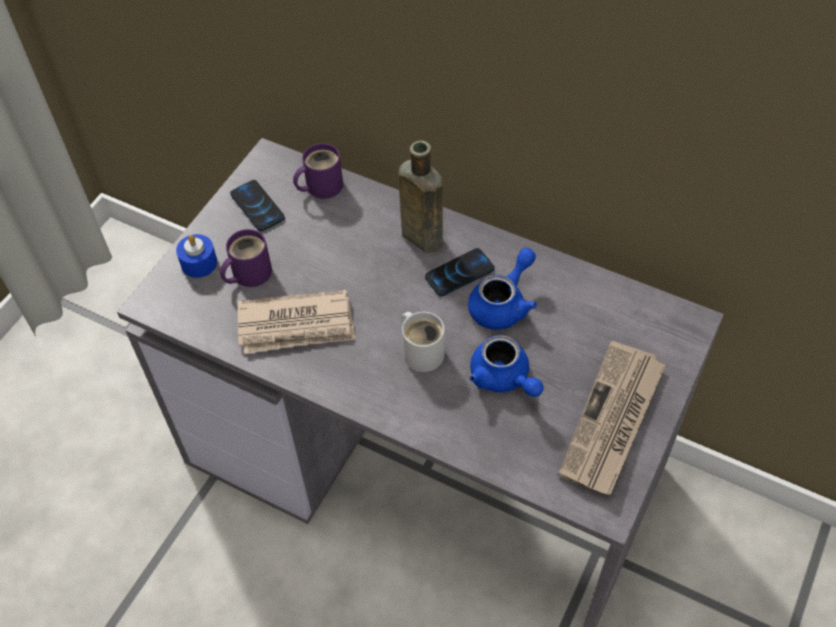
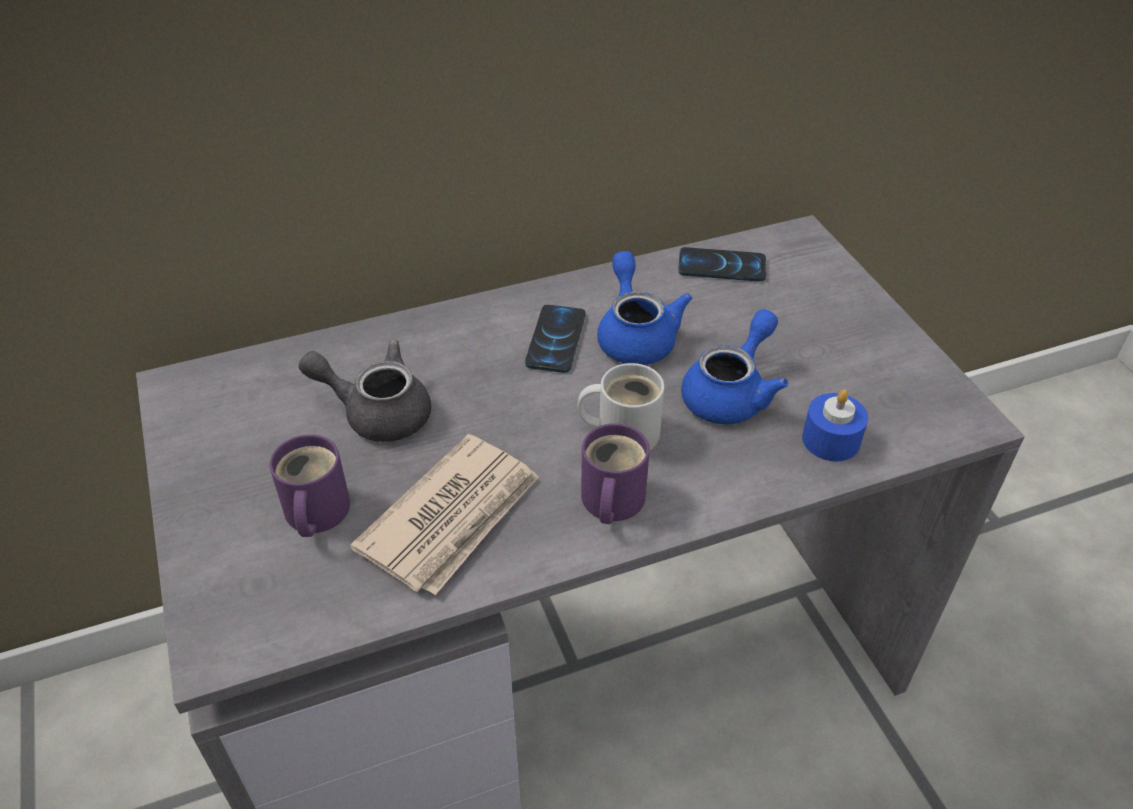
camera: 50 degrees left, 10 degrees down
blue candle [176,234,217,278] -> blue candle moved to [802,390,868,461]
phone [230,180,285,231] -> phone moved to [678,247,766,281]
purple mug [293,143,343,199] -> purple mug moved to [581,423,650,524]
brown bottle [398,141,443,253] -> none
blue teapot [470,335,543,397] -> blue teapot turned 60 degrees counterclockwise [681,309,789,424]
newspaper [558,341,666,495] -> none
none -> grey teapot [299,340,431,442]

